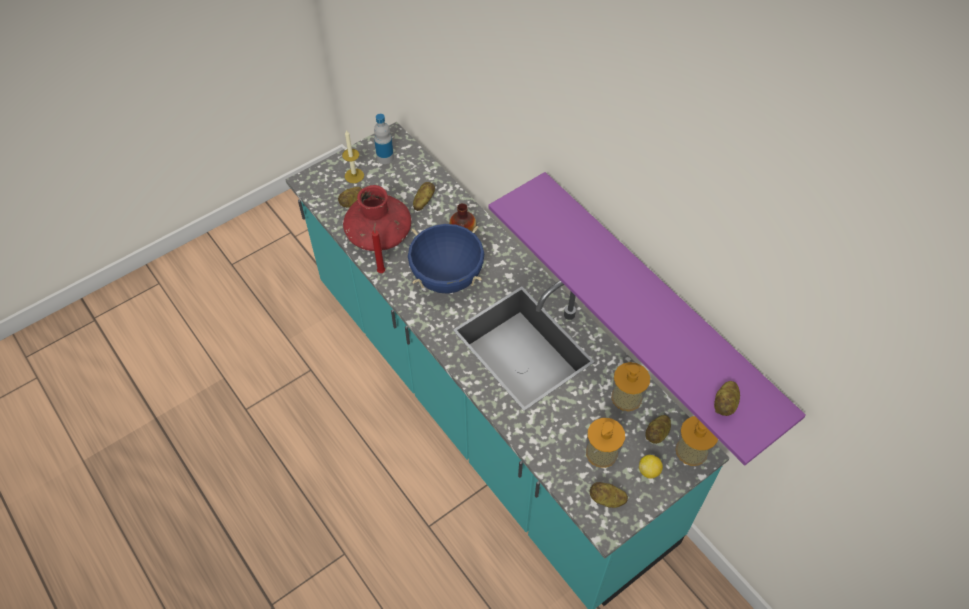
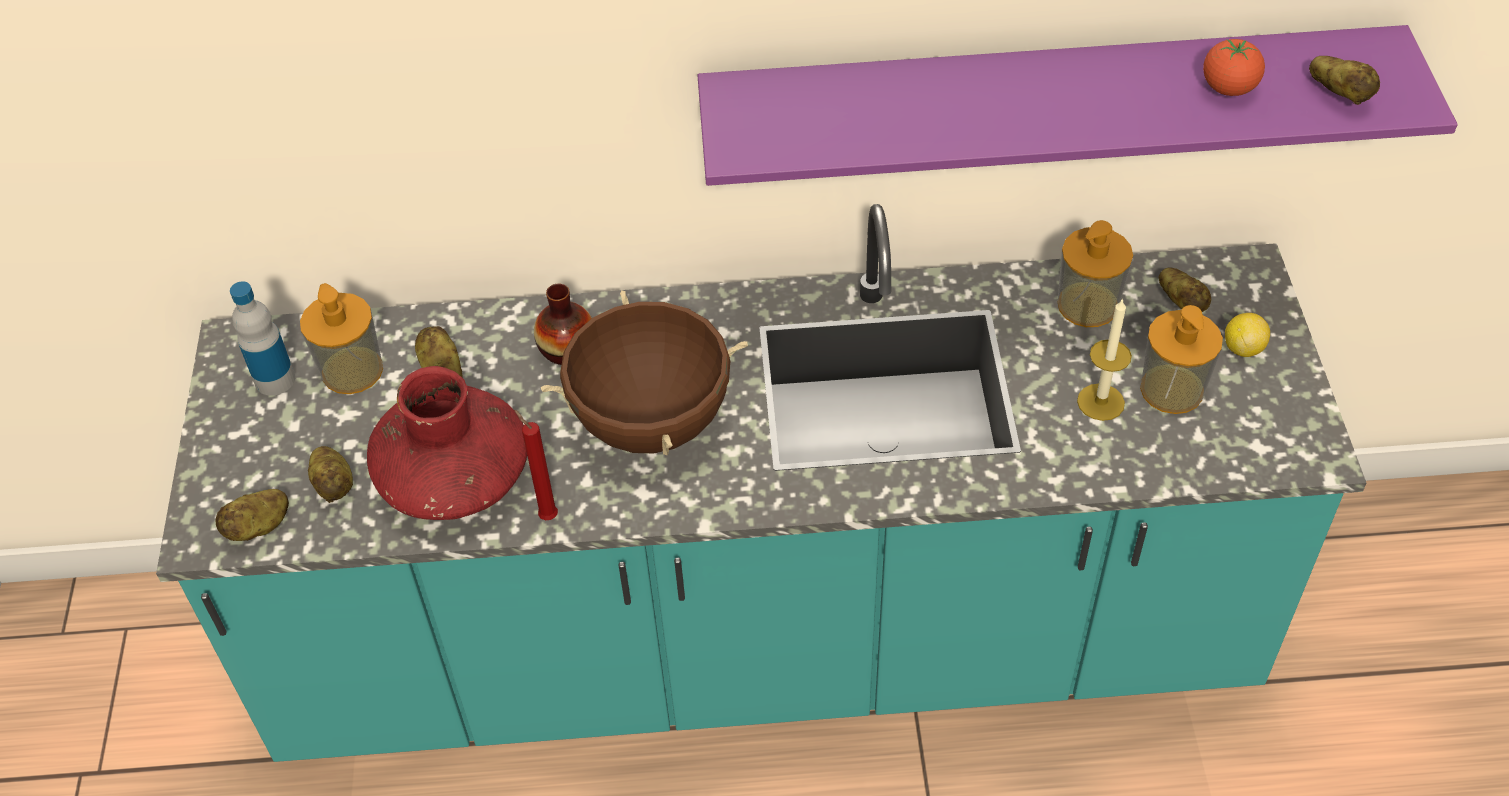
camera: 55 degrees left, 5 degrees down
candle [342,130,364,183] -> candle moved to [1077,298,1132,421]
blue cooking pot [408,224,484,294] -> brown cooking pot [541,290,748,455]
potato [590,482,628,508] -> potato moved to [216,489,289,541]
soap dispenser [676,416,718,466] -> soap dispenser moved to [300,283,383,394]
none -> tomato [1203,39,1265,96]

